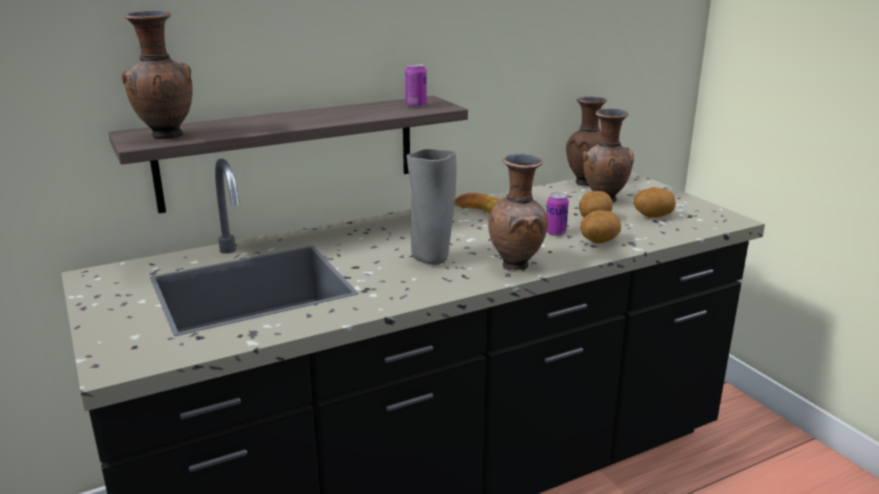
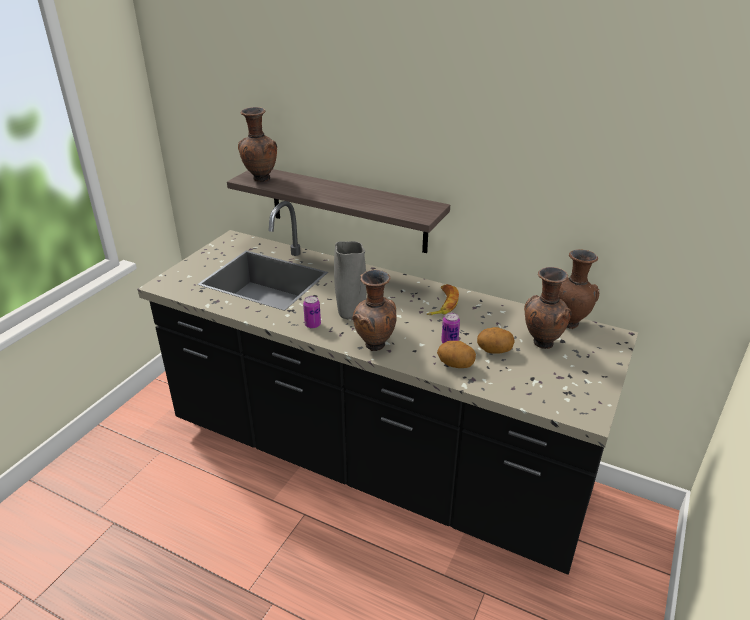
camera: 55 degrees right, 10 degrees up
can [405,64,427,108] -> can moved to [303,296,321,329]
potato [633,187,676,218] -> none

